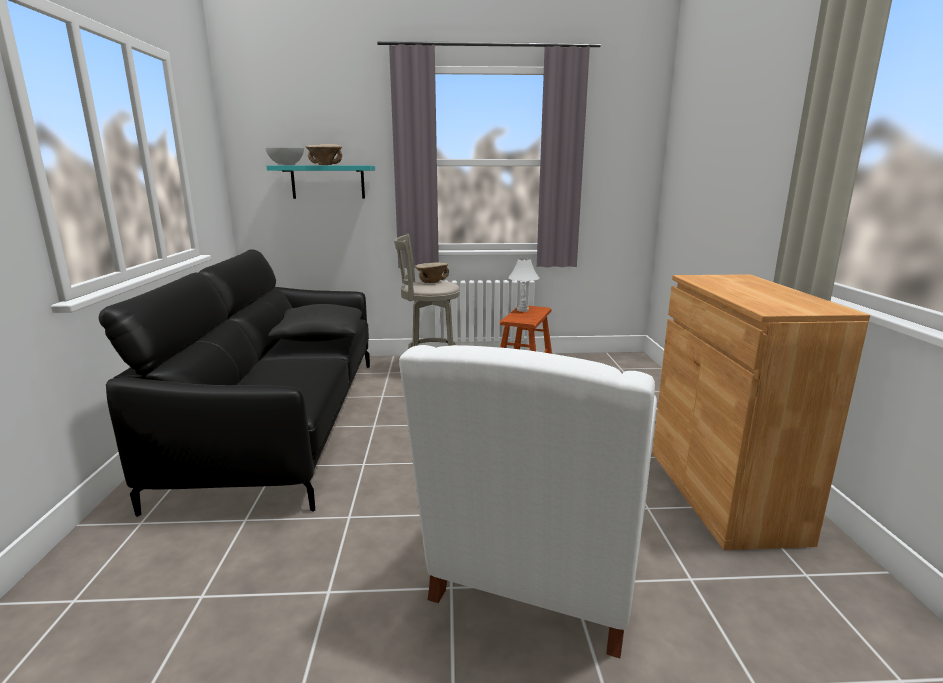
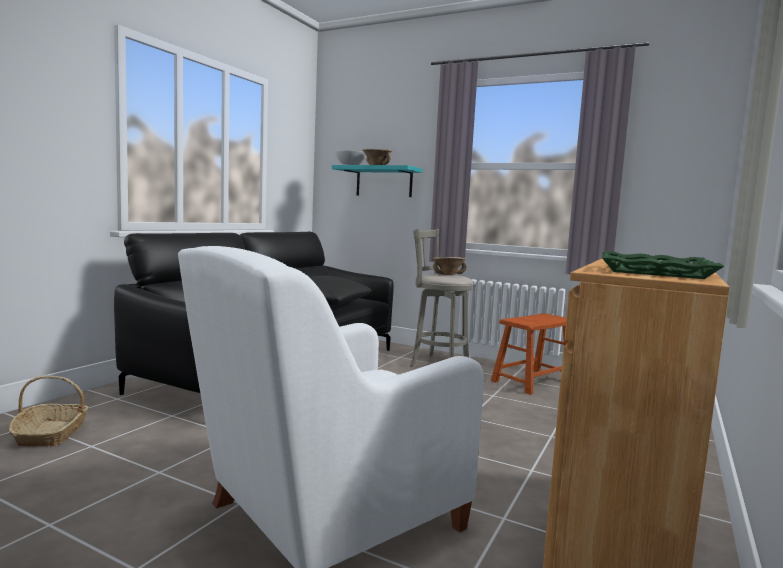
camera: 30 degrees right, 10 degrees down
white table lamp [508,259,539,312] -> none
none -> basket [9,375,89,447]
none -> green tray [602,251,724,279]

